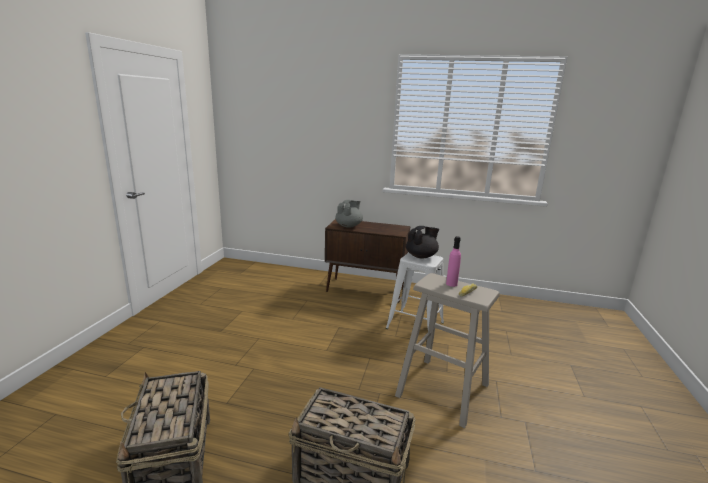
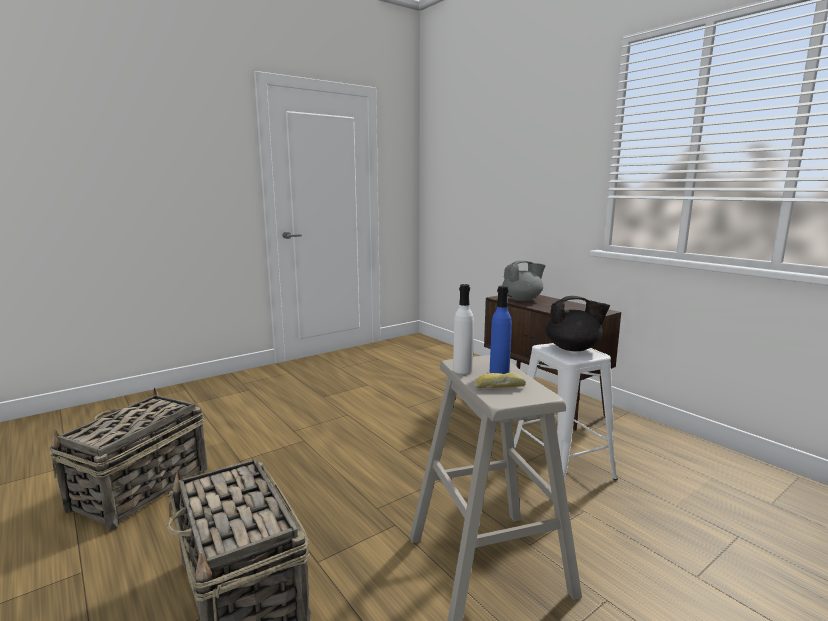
camera: 40 degrees right, 5 degrees down
pink bottle [446,236,461,287] -> blue bottle [489,286,512,374]
none -> white bottle [453,284,474,374]

